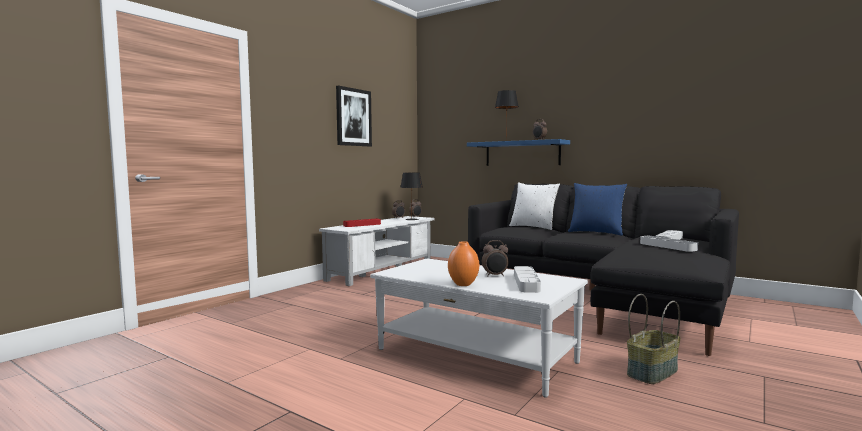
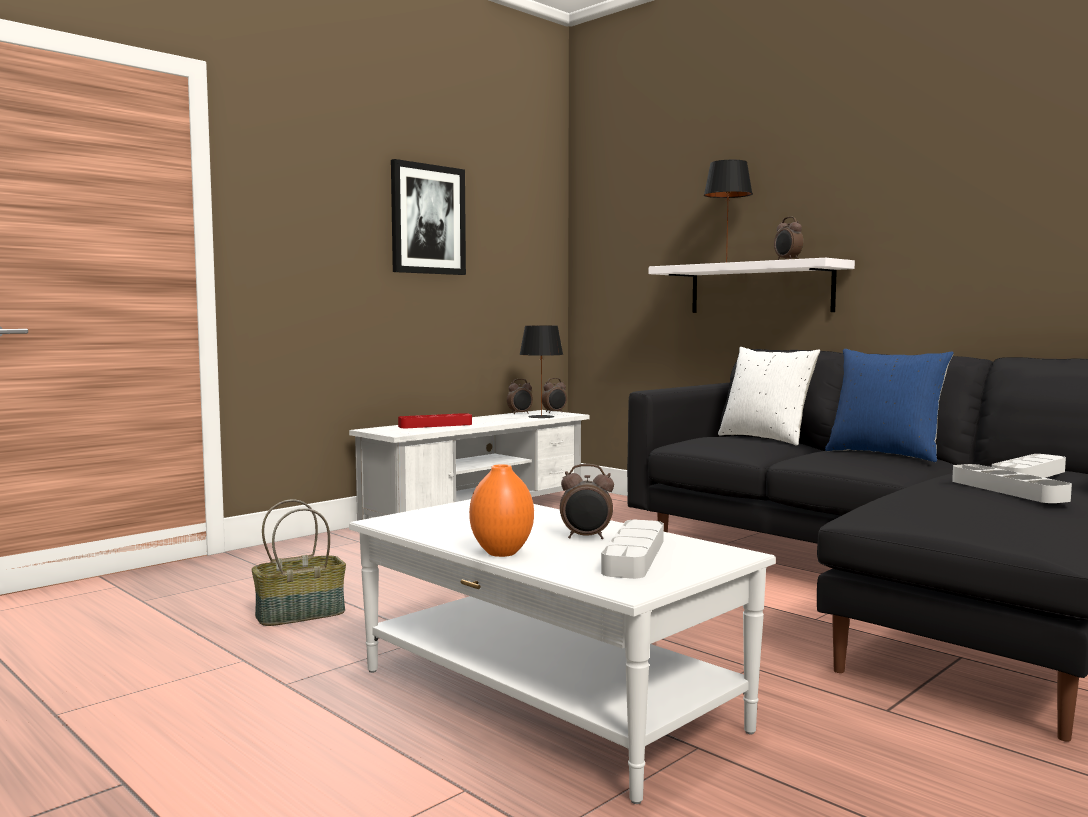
camera: 10 degrees right, 0 degrees up
blue shelf [467,139,570,166] -> white shelf [649,258,855,313]
basket [627,294,681,384] -> basket moved to [252,499,346,626]

